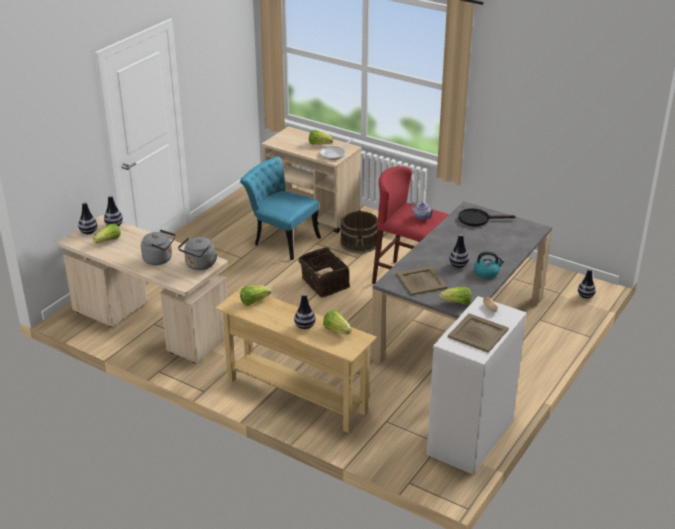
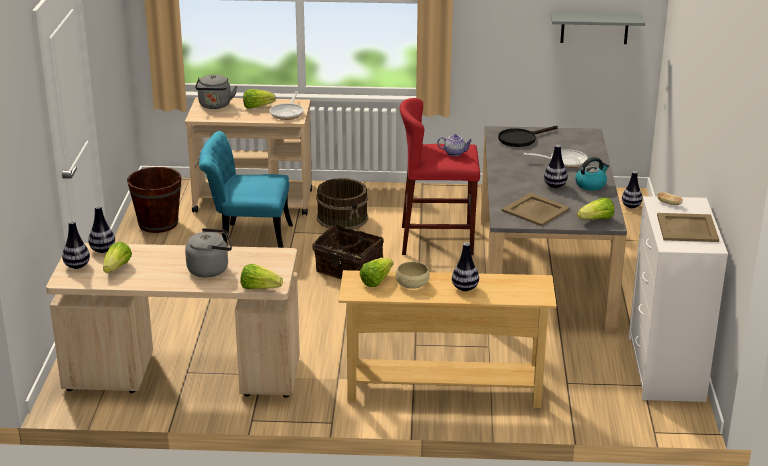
camera: 30 degrees left, 5 degrees down
grey kettle [178,237,217,270] -> grey kettle moved to [195,75,237,109]
lettuce [323,310,352,334] -> lettuce moved to [240,264,283,289]
none -> brown bucket [127,167,182,233]
none -> beige bowl [396,262,430,289]
none -> frying pan [524,149,588,168]
none -> grey shelf [550,12,645,44]

